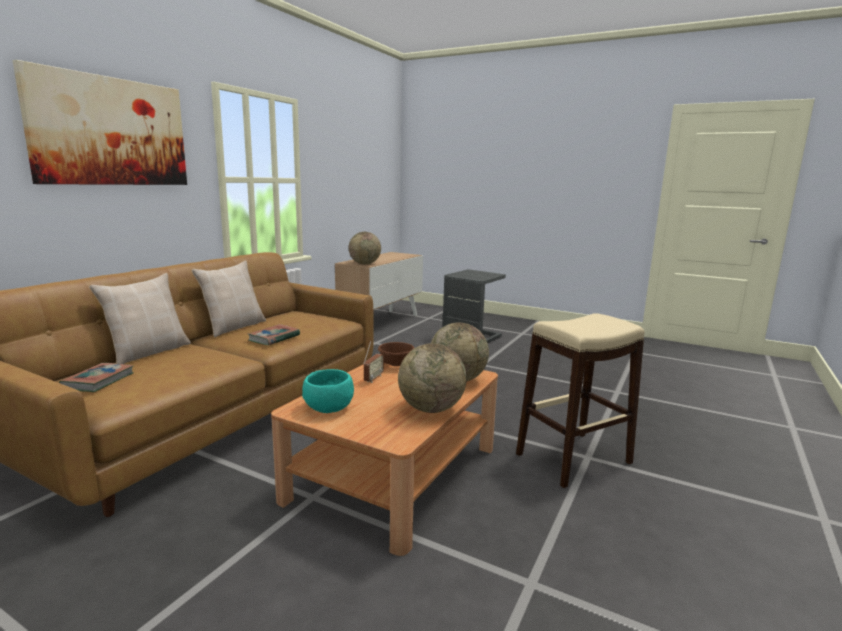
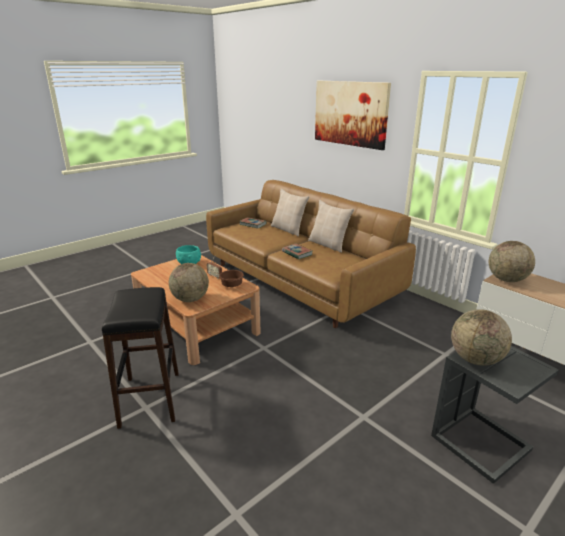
camera: 110 degrees right, 10 degrees up
globe [398,343,467,413] -> globe moved to [451,309,512,366]
beige stool [516,313,645,488] -> black stool [102,287,179,429]

